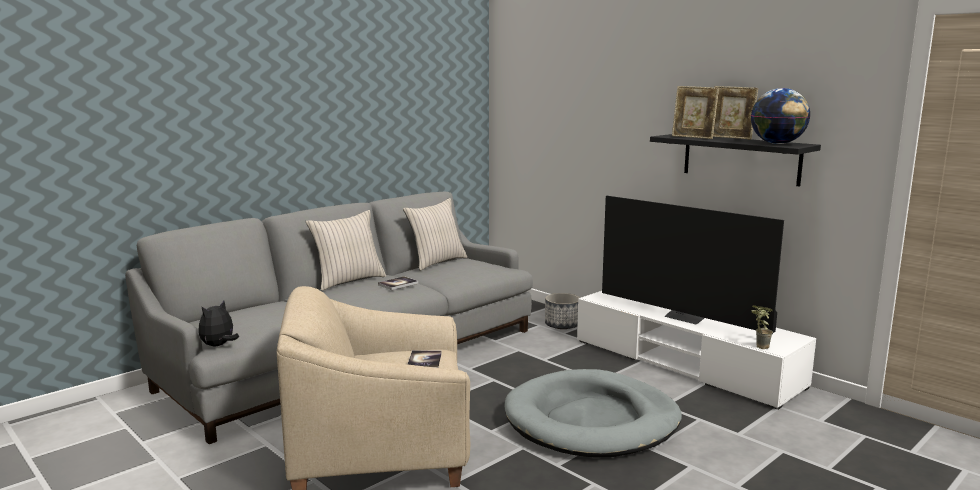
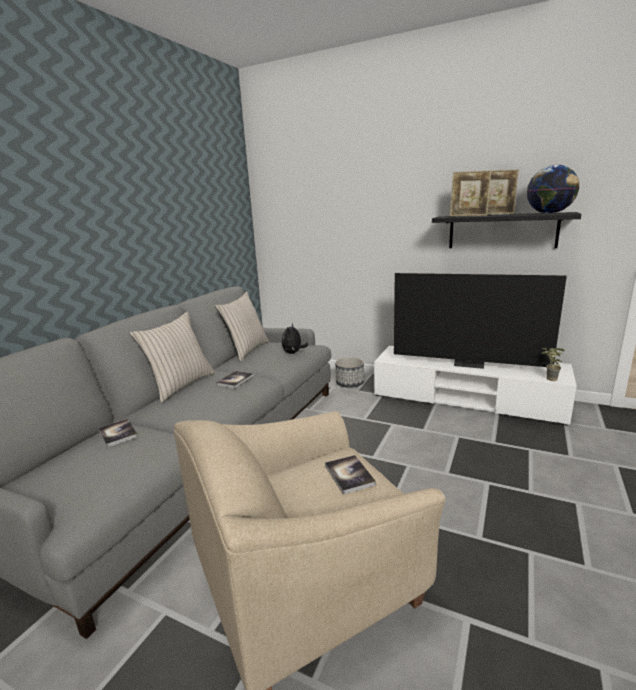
camera: 20 degrees left, 5 degrees up
plush toy [198,300,239,346] -> plush toy moved to [282,323,308,354]
grey dog bed [505,369,682,458] -> none
none -> book [98,419,138,447]

